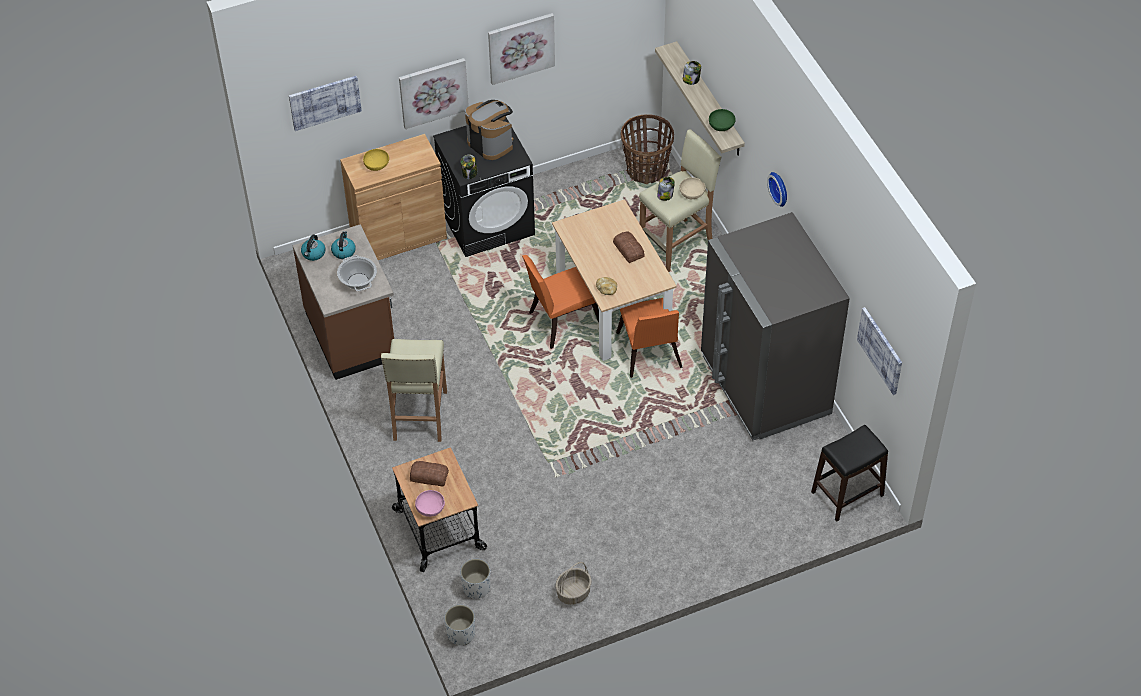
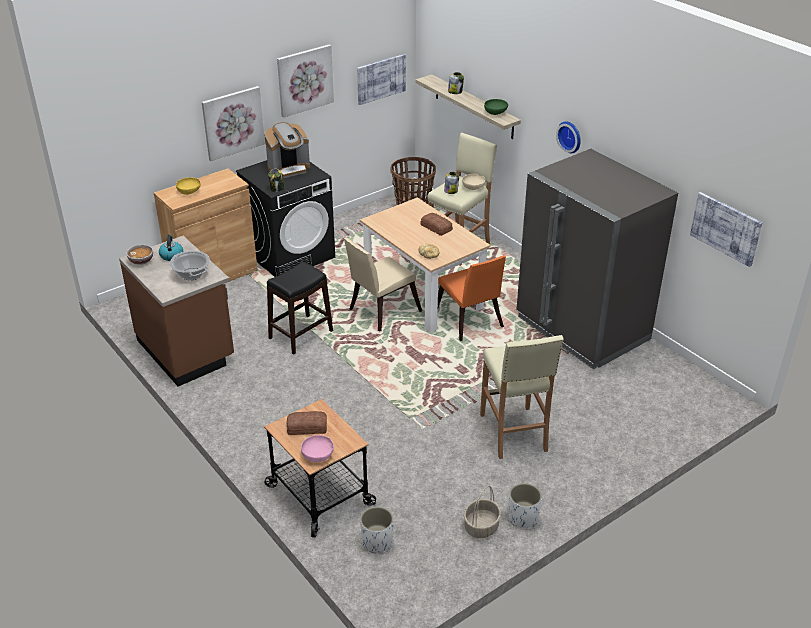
camera: 15 degrees left, 15 degrees down
picture [289,76,362,131] -> picture moved to [357,54,406,105]
kettle [301,234,325,261] -> bowl [126,245,153,265]
beige stool [381,339,447,442] -> beige stool moved to [480,335,564,459]
white planter [444,605,475,645] -> white planter moved to [508,483,542,528]
coffee machine [465,100,513,160] -> coffee machine turned 120 degrees clockwise [264,122,310,178]
orange chair [522,255,599,349] -> beige chair [344,238,422,331]
black stool [811,425,888,522] -> black stool moved to [267,262,333,355]

